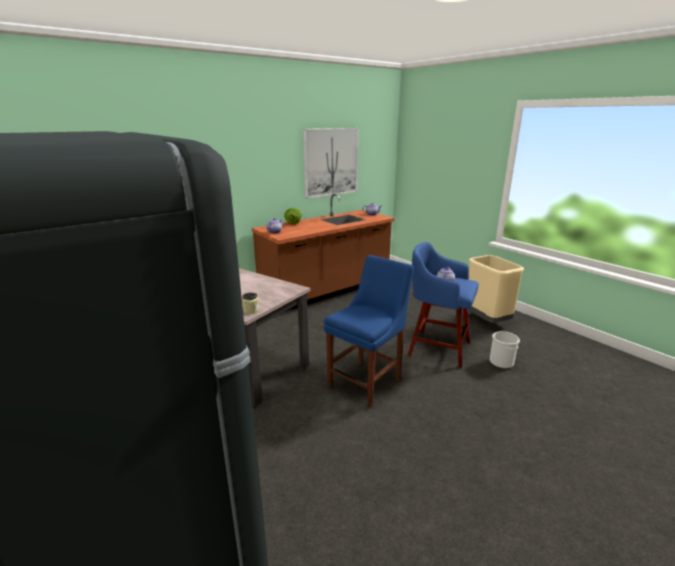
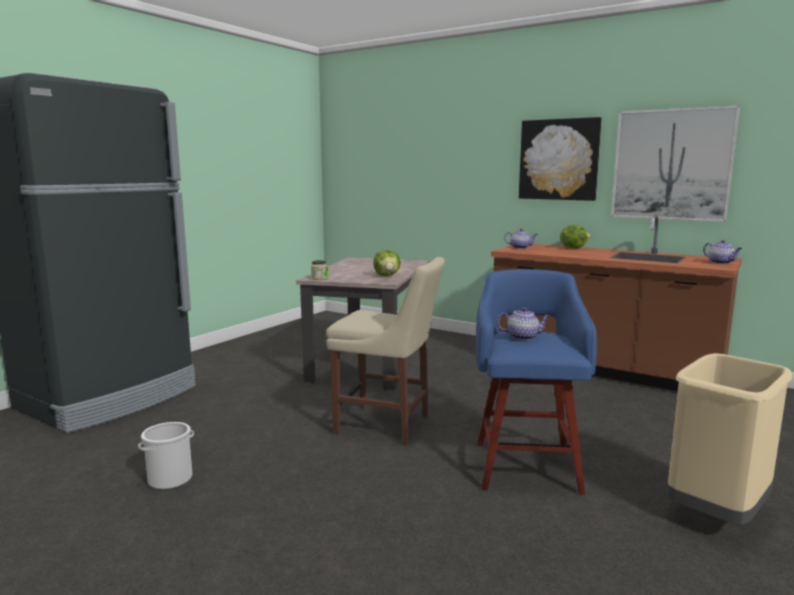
camera: 70 degrees right, 10 degrees down
blue chair [324,255,414,408] -> beige chair [326,257,445,445]
bucket [490,331,520,368] -> bucket moved to [138,422,194,490]
none -> lettuce [373,250,401,276]
none -> picture [519,117,602,201]

